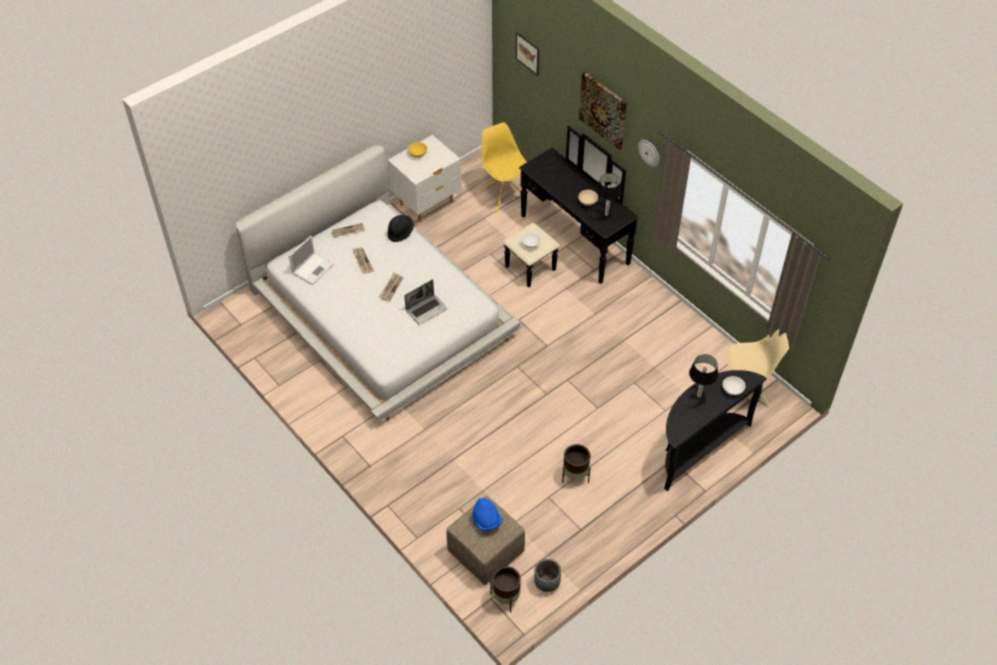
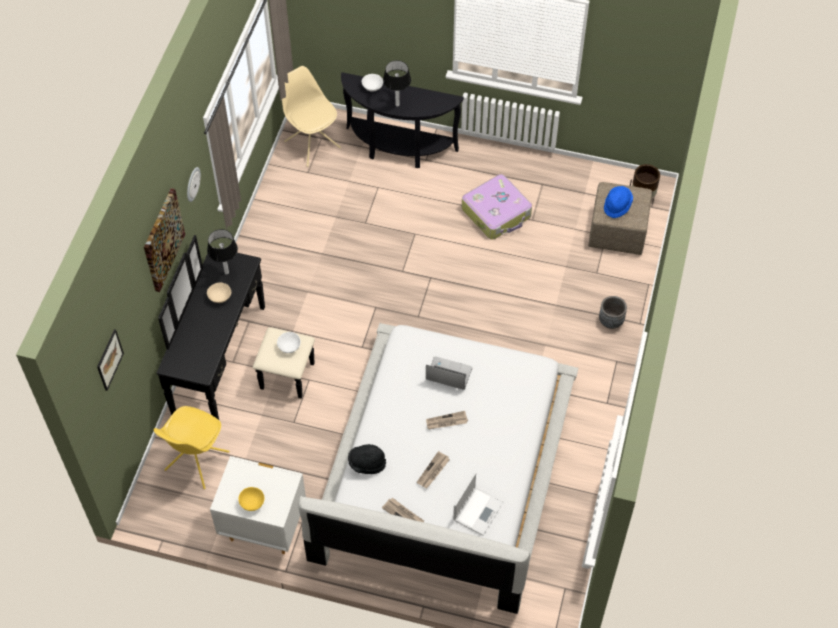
camera: 125 degrees left, 5 degrees up
laptop [289,235,334,285] -> laptop turned 120 degrees clockwise [453,472,503,536]
grey planter [534,559,561,592] -> grey planter moved to [599,296,627,329]
brown planter [562,444,590,483] -> suitcase [462,174,532,240]

